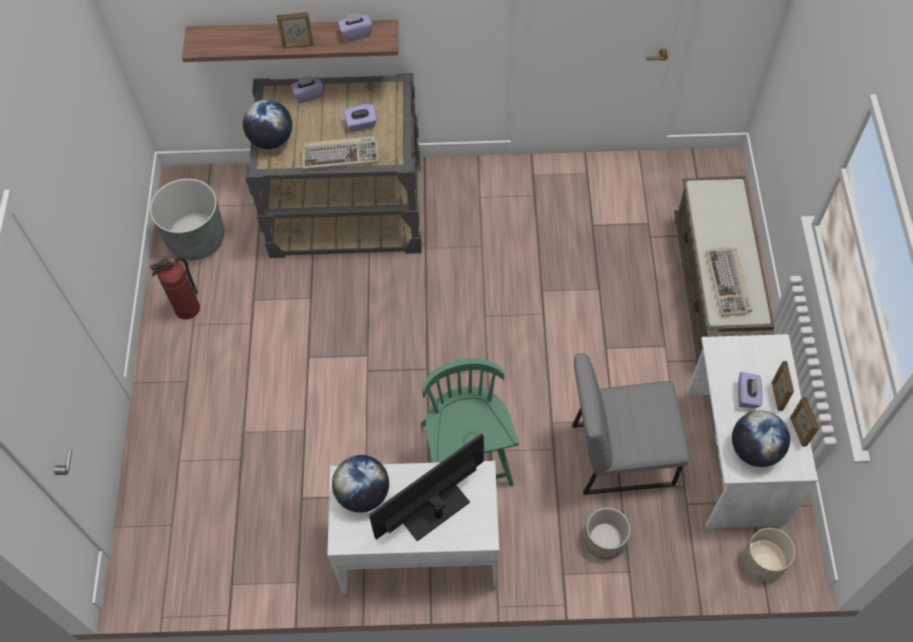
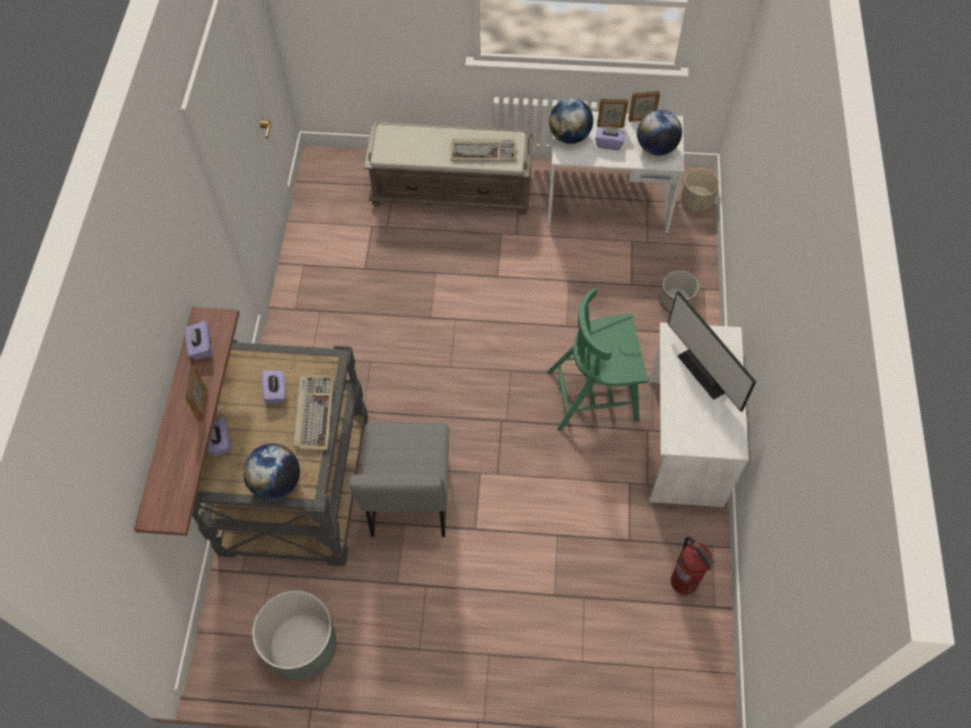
camera: 85 degrees left, 0 degrees up
fire extinguisher [150,257,200,320] -> fire extinguisher moved to [671,537,714,595]
globe [332,455,389,513] -> globe moved to [549,98,593,144]
grey chair [572,353,689,495] -> grey chair moved to [349,422,449,537]

